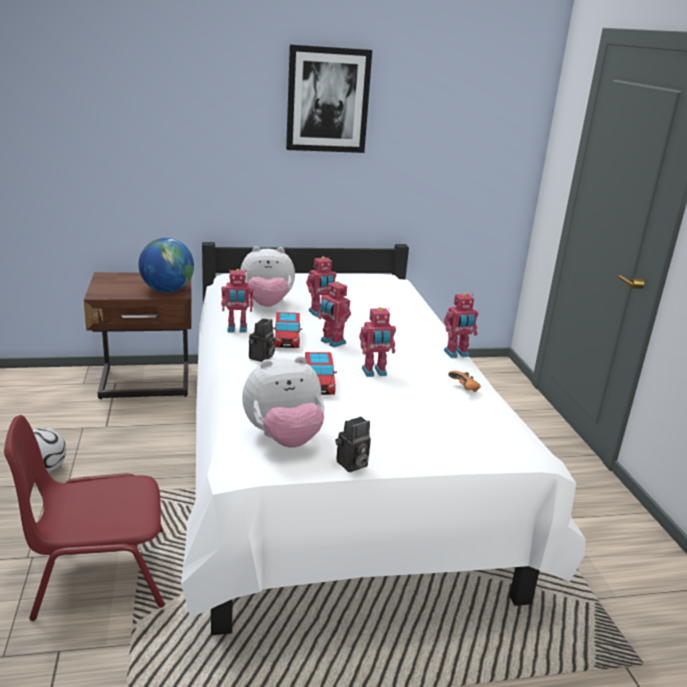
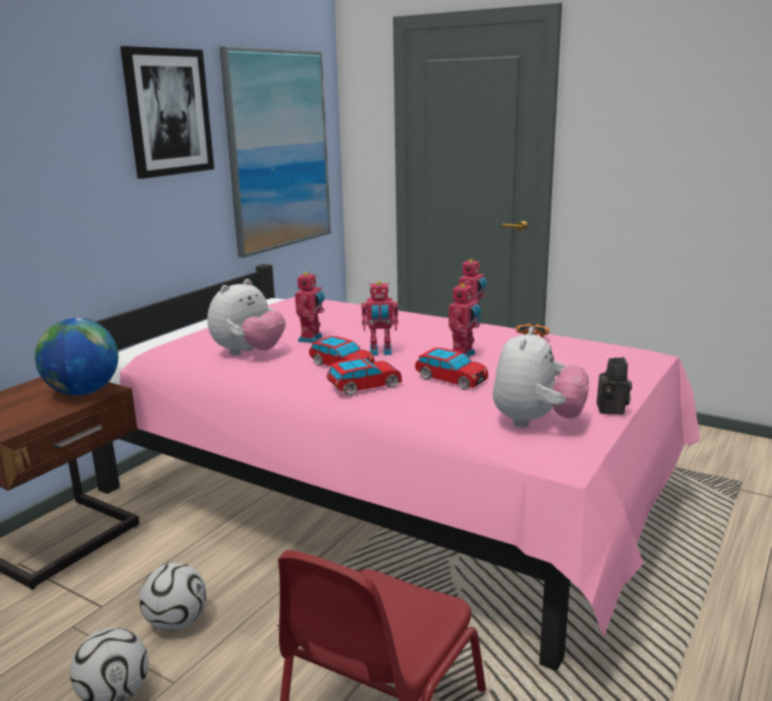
camera: 45 degrees left, 5 degrees down
white bed [181,242,586,635] -> pink bed [83,264,700,671]
toy robot [221,269,254,333] -> none
camera [249,319,275,362] -> toy car [327,358,402,395]
none -> football [139,563,206,631]
none -> picture [219,46,331,258]

